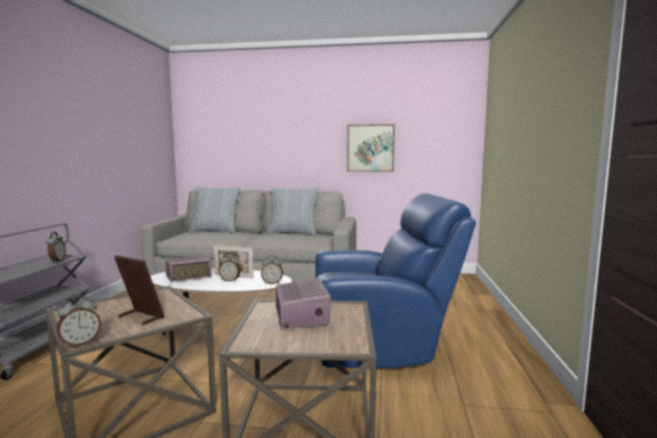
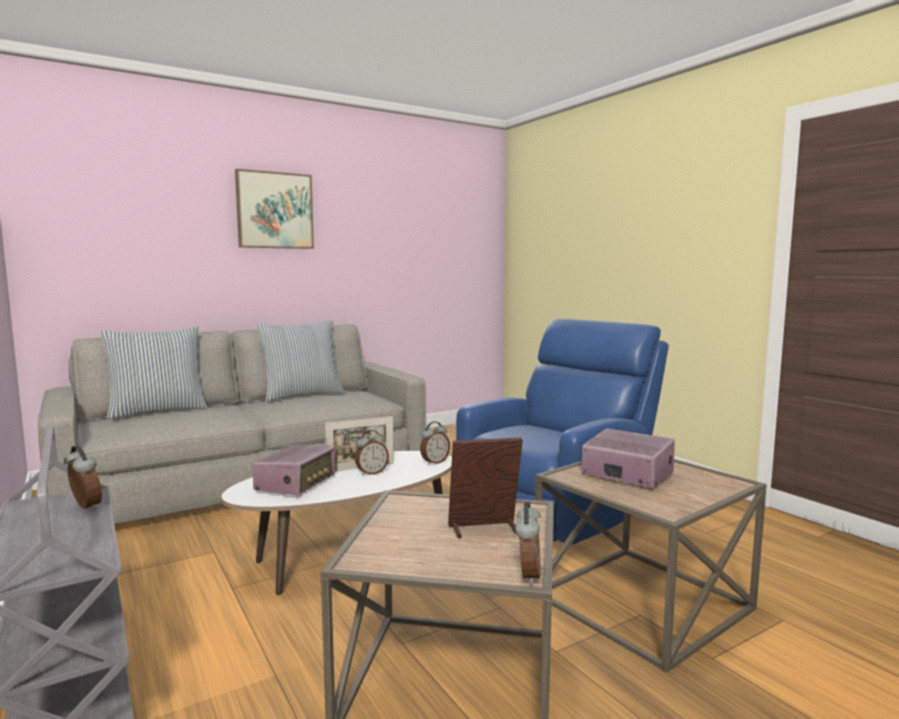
camera: 40 degrees left, 0 degrees up
picture [347,124,395,172] -> picture moved to [235,169,314,249]

